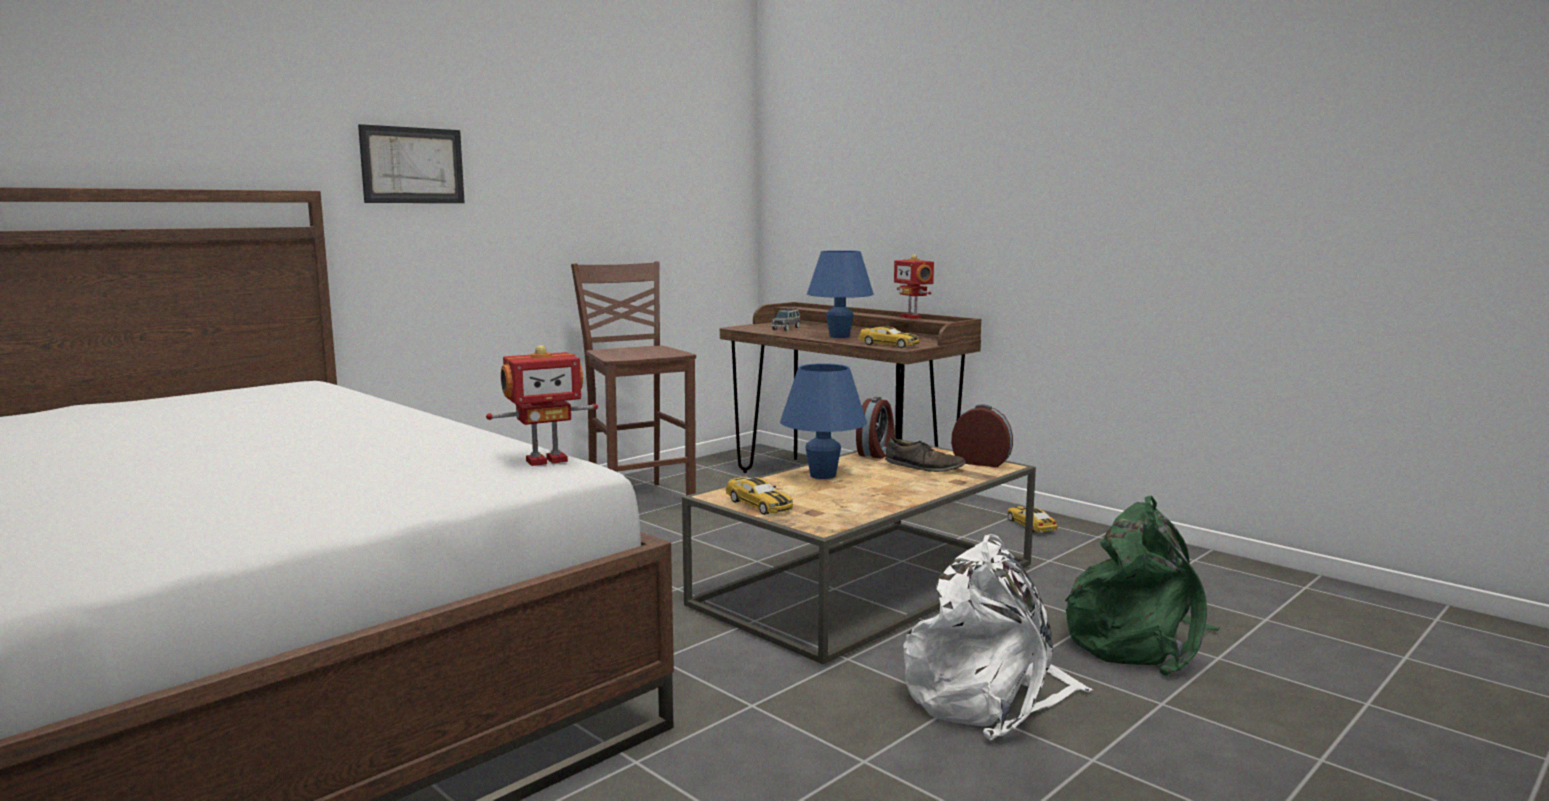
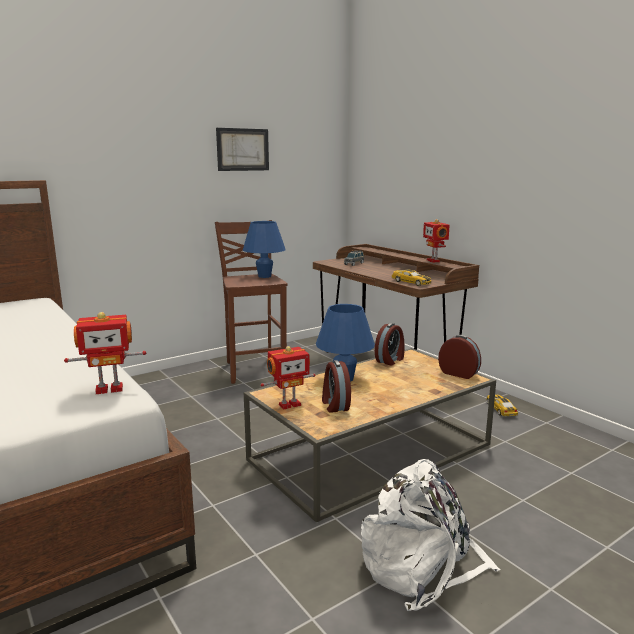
camera: 10 degrees right, 5 degrees up
picture [358,124,465,203] -> picture moved to [216,128,269,171]
toy car [726,477,793,515] -> toy robot [261,346,316,409]
blue table lamp [807,250,874,338] -> blue table lamp moved to [243,221,286,278]
brown shoe [885,437,966,472] -> none
green backpack [1065,496,1221,676] -> none
none -> alarm clock [322,360,351,413]

